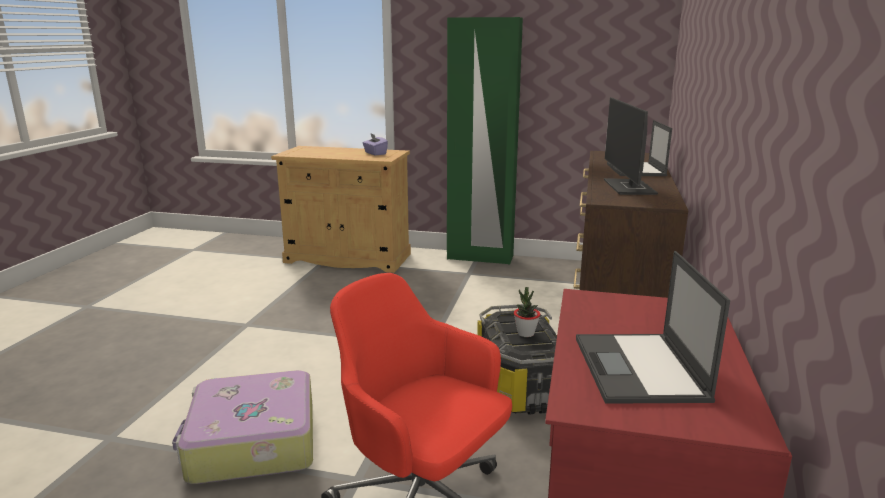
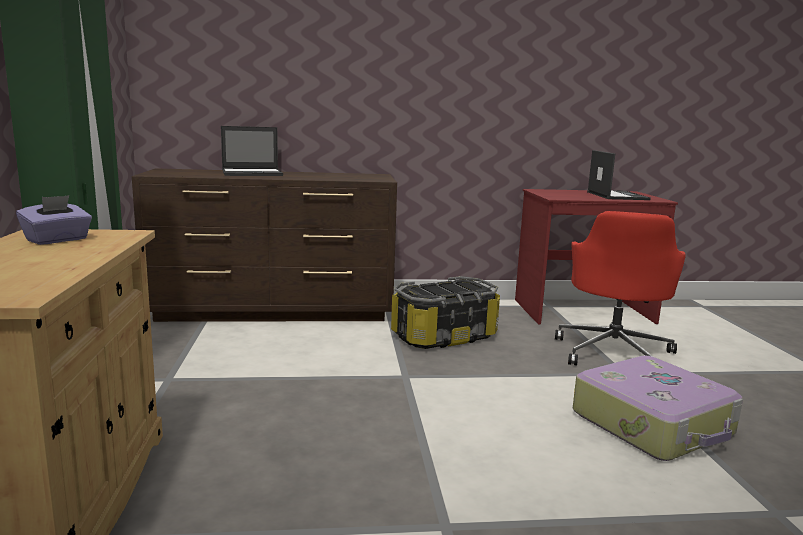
camera: 110 degrees left, 5 degrees down
potted plant [514,287,540,337] -> none
laptop [576,251,730,404] -> laptop turned 75 degrees counterclockwise [587,150,651,200]
monitor [604,97,658,195] -> none

